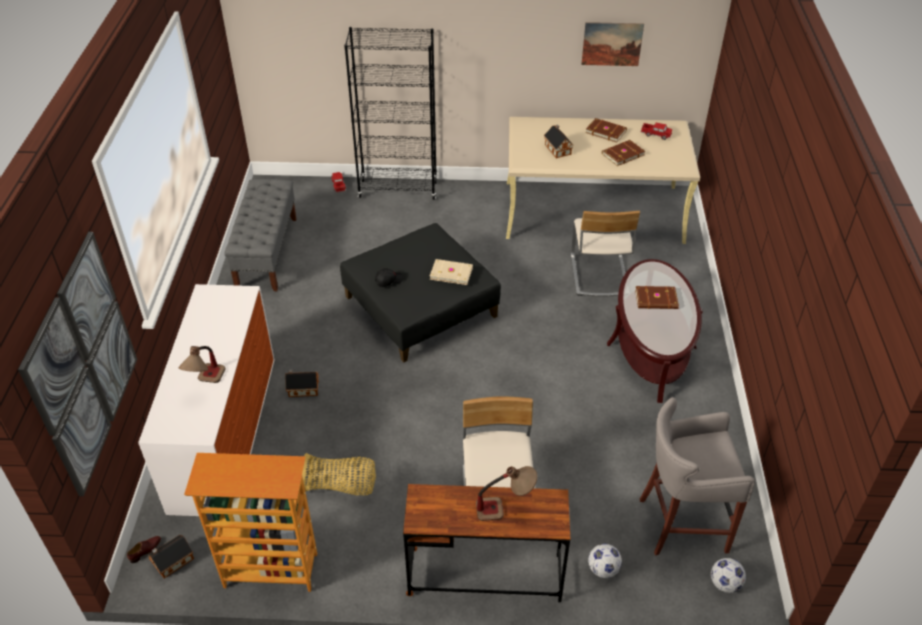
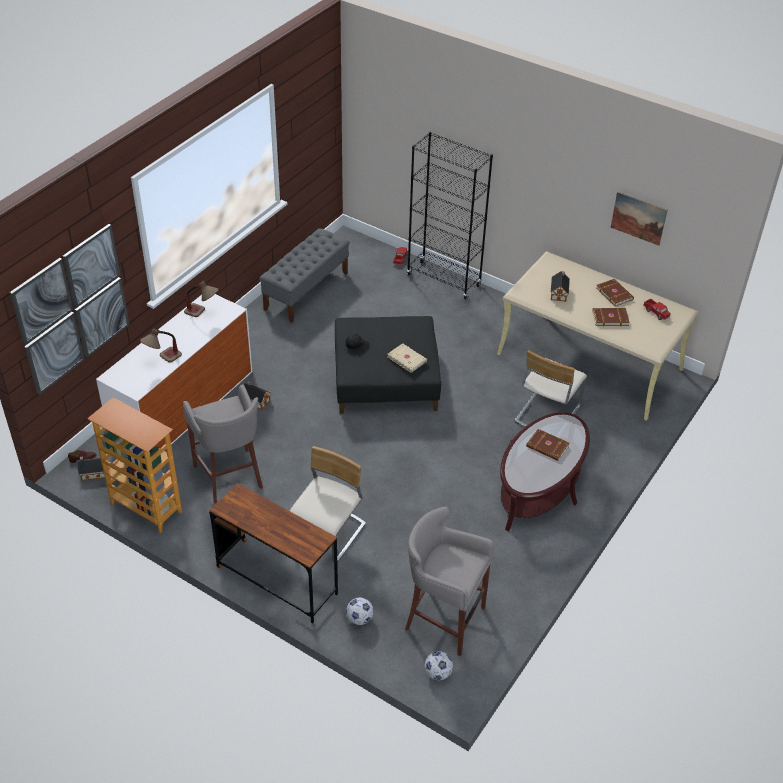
camera: 30 degrees right, 0 degrees up
basket [302,453,376,495] -> grey stool [183,384,263,503]
table lamp [476,466,537,521] -> table lamp moved to [184,281,219,317]

